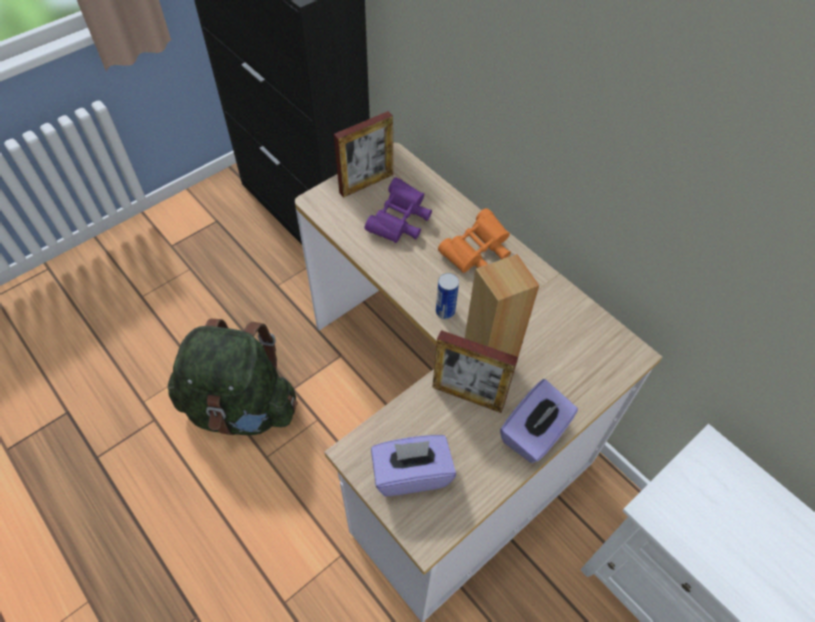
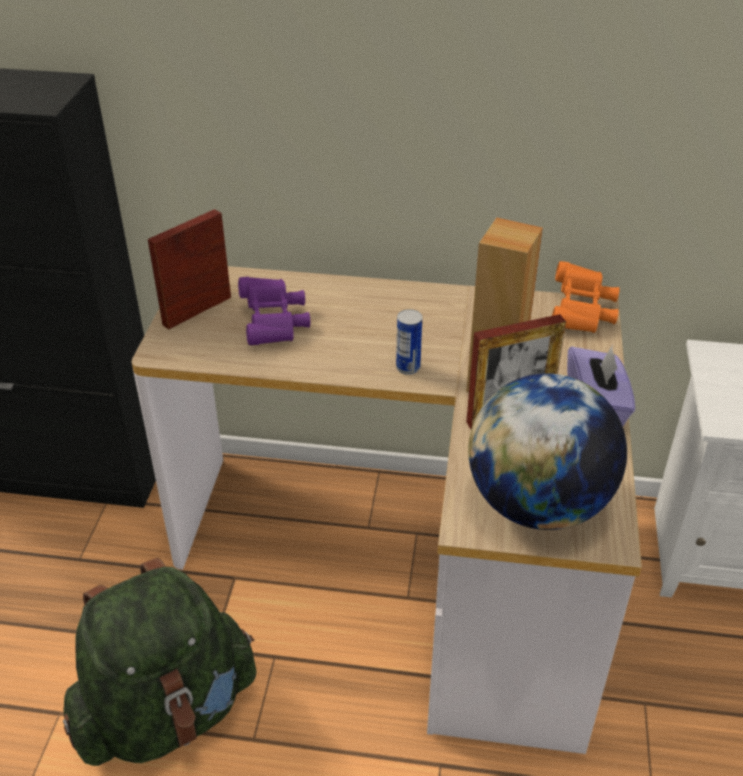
camera: 40 degrees left, 15 degrees down
picture frame [334,111,393,198] -> picture frame turned 150 degrees counterclockwise [148,209,231,329]
purple tissue box [371,435,456,497] -> globe [468,373,627,530]
orange binoculars [438,208,511,273] -> orange binoculars moved to [552,261,620,333]

